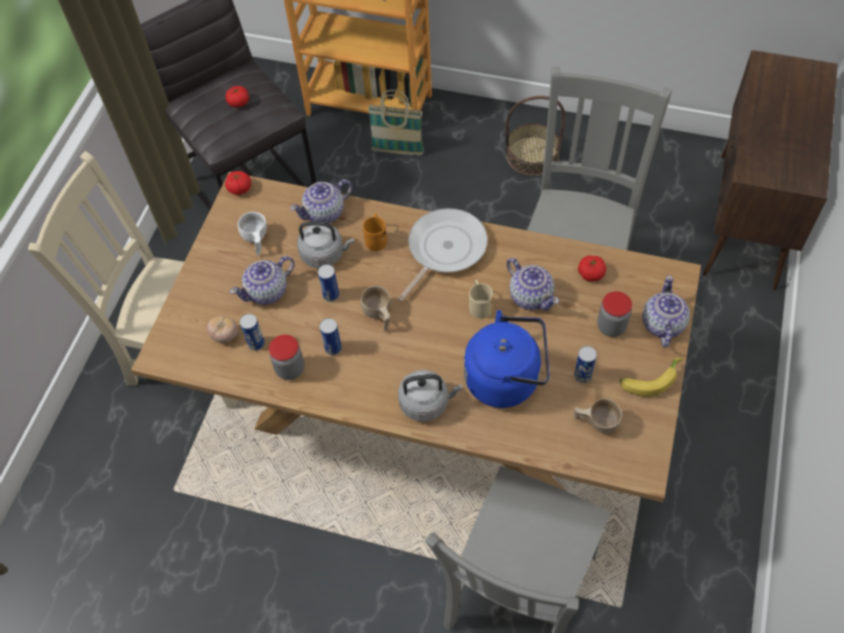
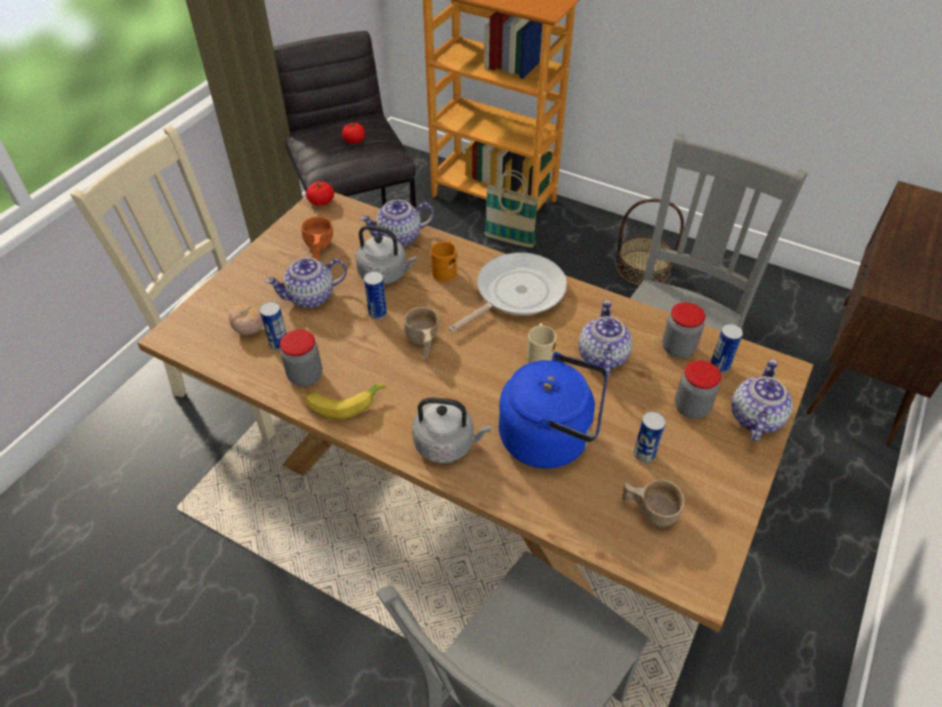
camera: 10 degrees right, 10 degrees down
white cup [238,212,267,256] -> orange cup [301,216,333,260]
can [320,318,342,355] -> can moved to [710,324,743,373]
teapot [506,258,559,310] -> teapot turned 150 degrees counterclockwise [578,300,633,376]
tomato [578,255,606,281] -> jar [662,302,705,358]
banana [620,358,683,397] -> banana moved to [305,384,386,419]

